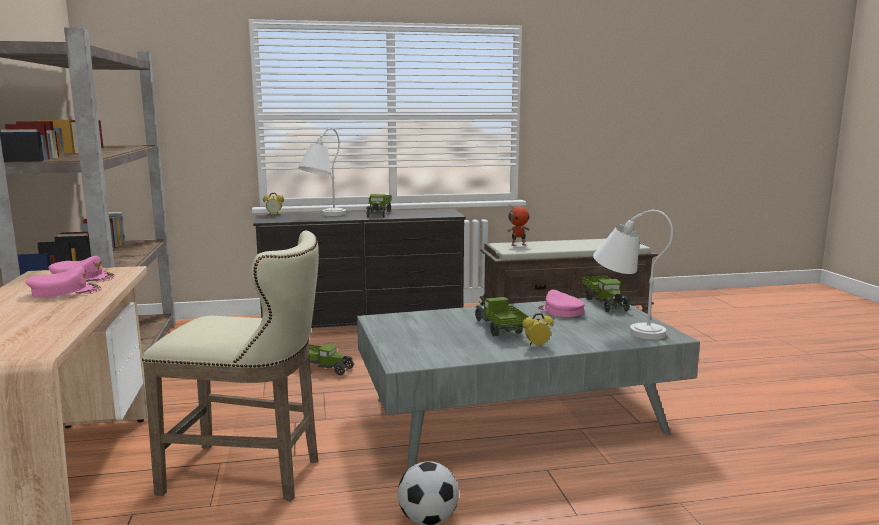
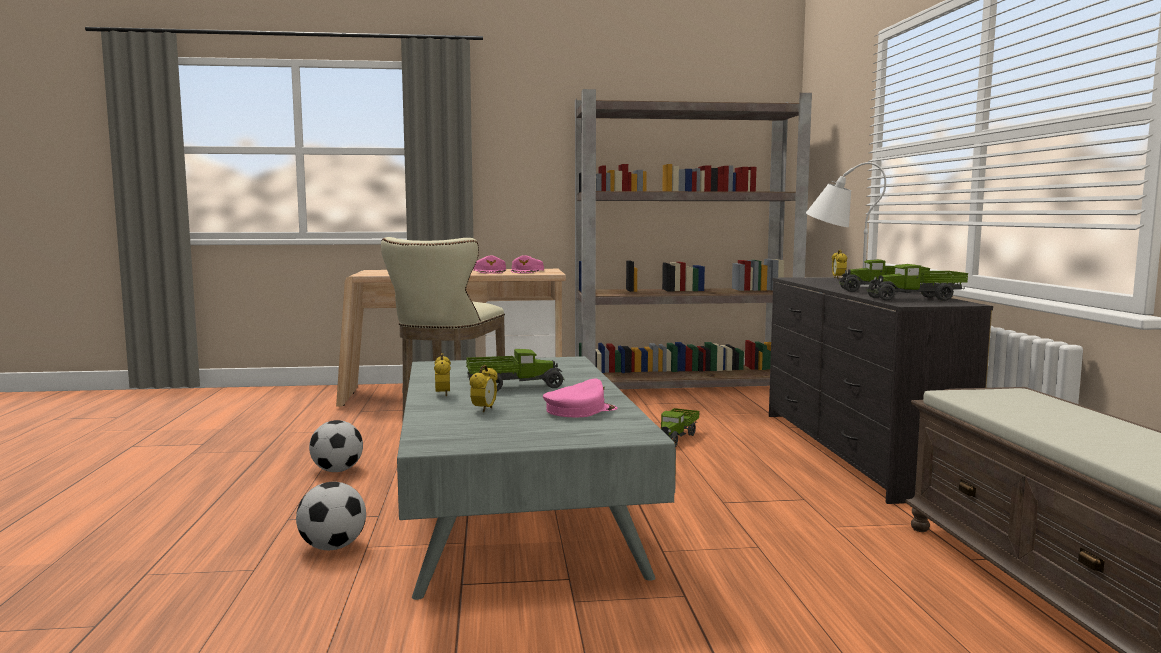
camera: 95 degrees right, 5 degrees down
toy robot [507,204,530,246] -> none
toy truck [582,276,630,312] -> toy truck moved to [866,264,968,301]
white table lamp [593,210,673,340] -> none
none -> football [296,482,366,550]
none -> alarm clock [470,365,498,412]

